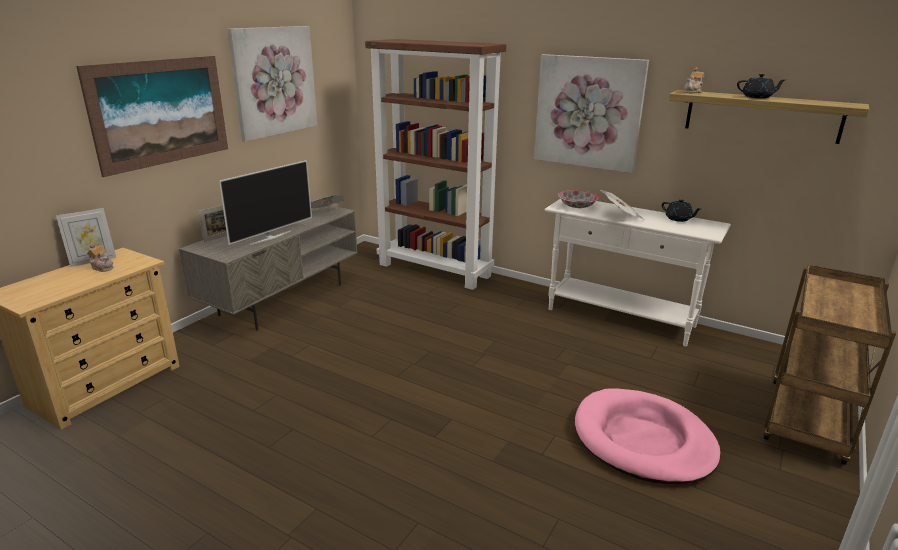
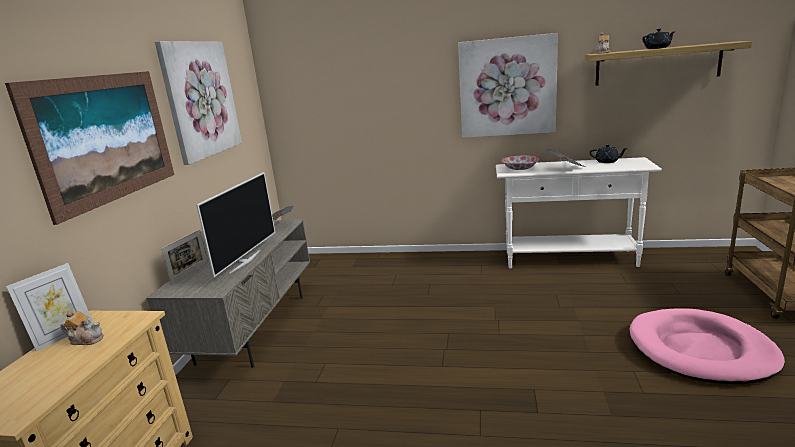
camera: 20 degrees left, 5 degrees down
brown bookcase [365,39,506,290] -> none

